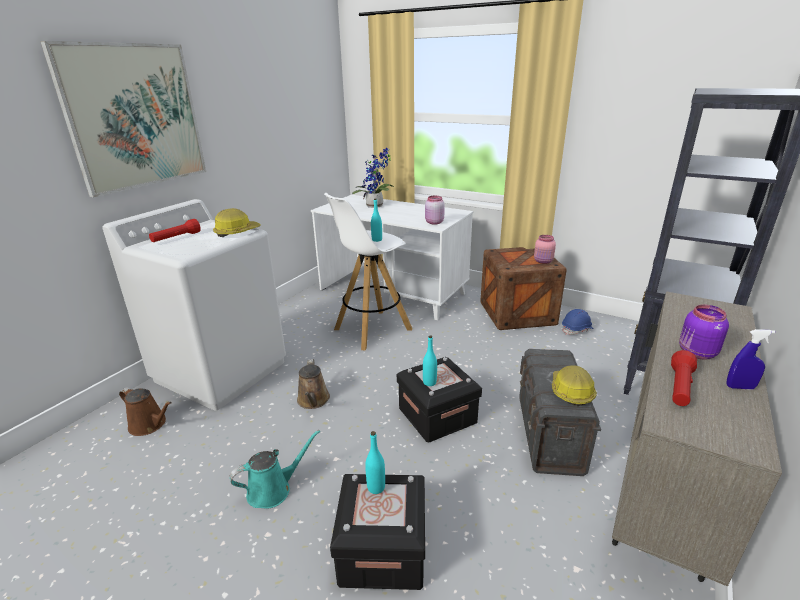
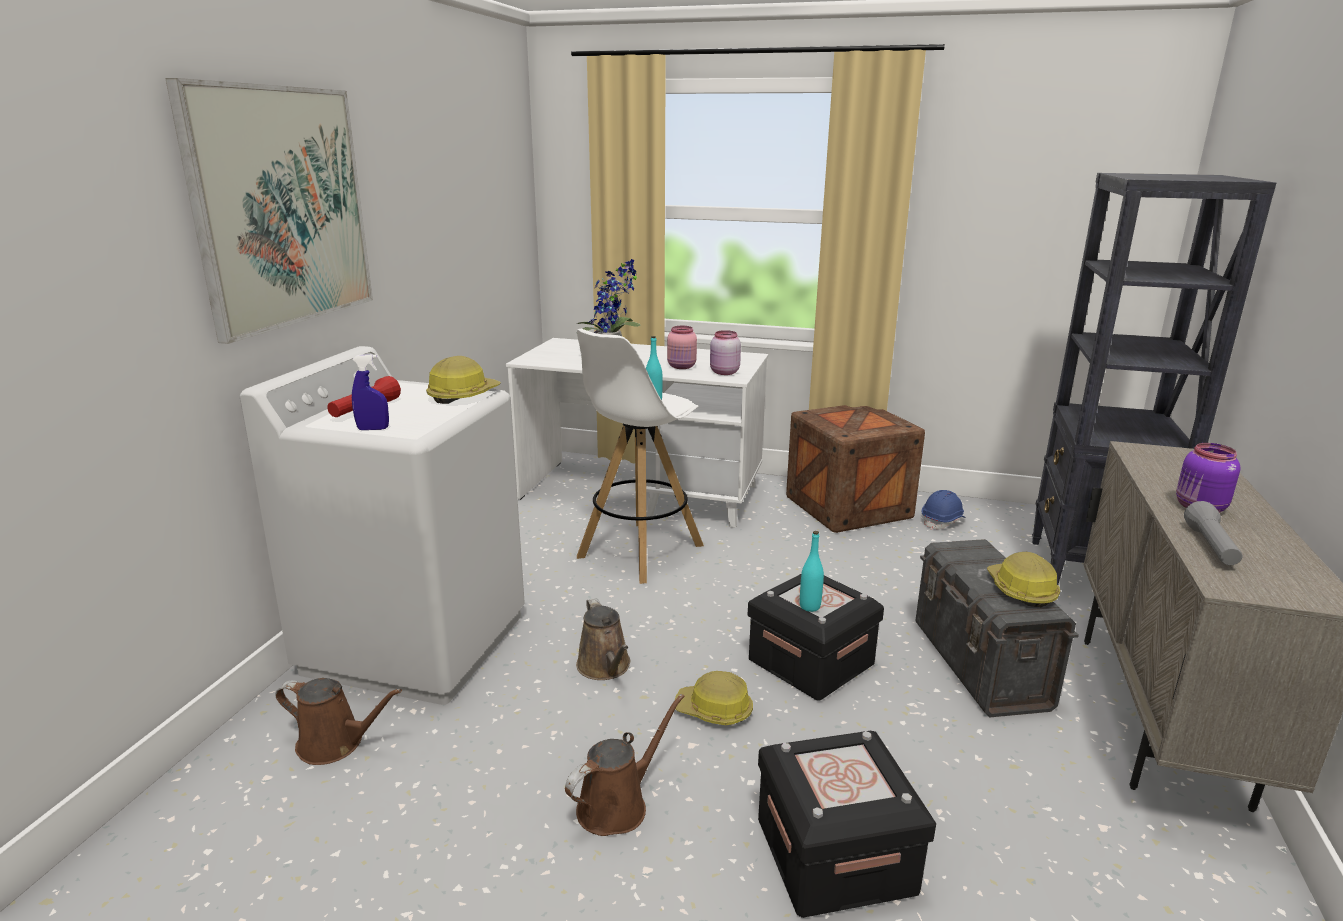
camera: 15 degrees left, 5 degrees down
turquoise watering can [230,430,320,509] -> brown watering can [565,694,685,836]
turquoise bottle [365,431,385,494] -> none
pink jar [534,235,556,264] -> pink jar moved to [667,326,697,369]
red flashlight [671,350,697,406] -> grey flashlight [1184,501,1242,565]
blue spray bottle [726,329,775,390] -> blue spray bottle moved to [352,354,389,430]
none -> hard hat [675,671,753,725]

